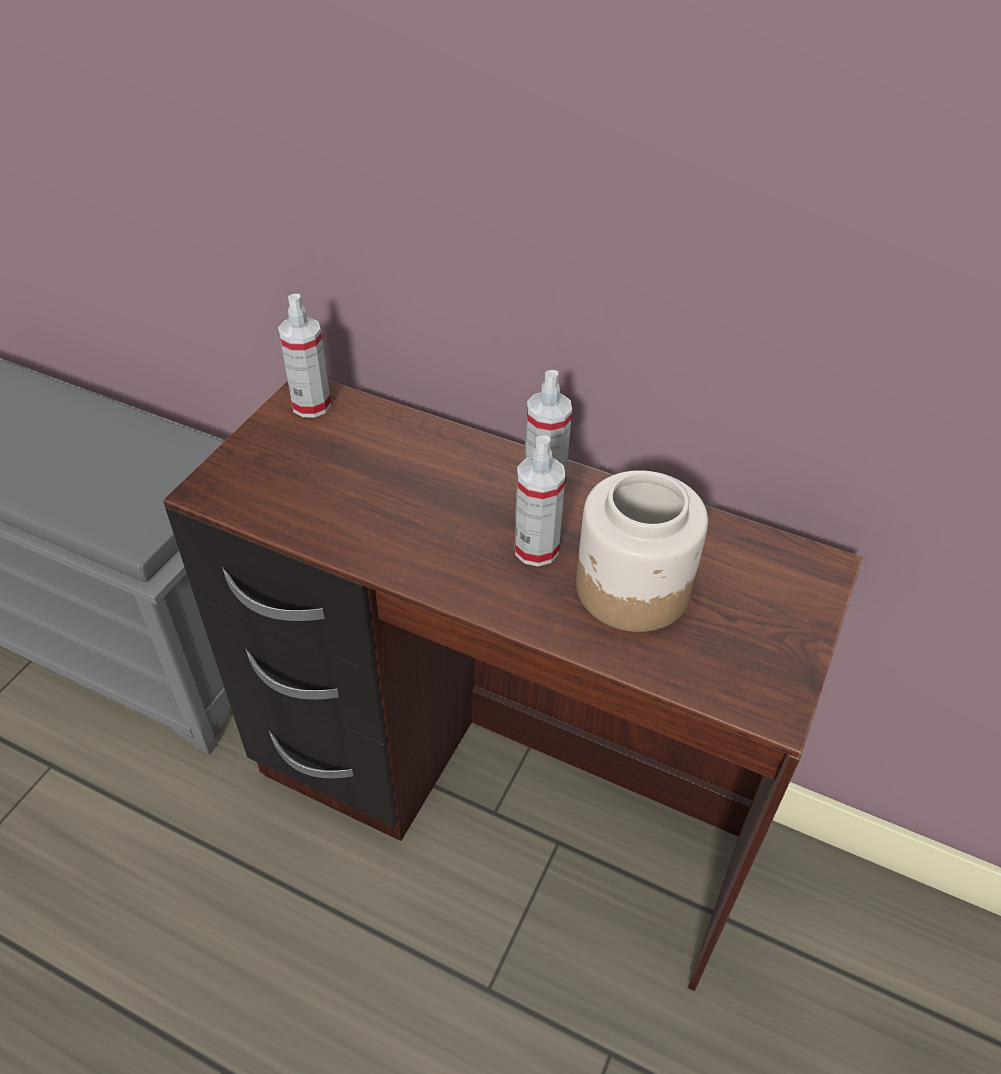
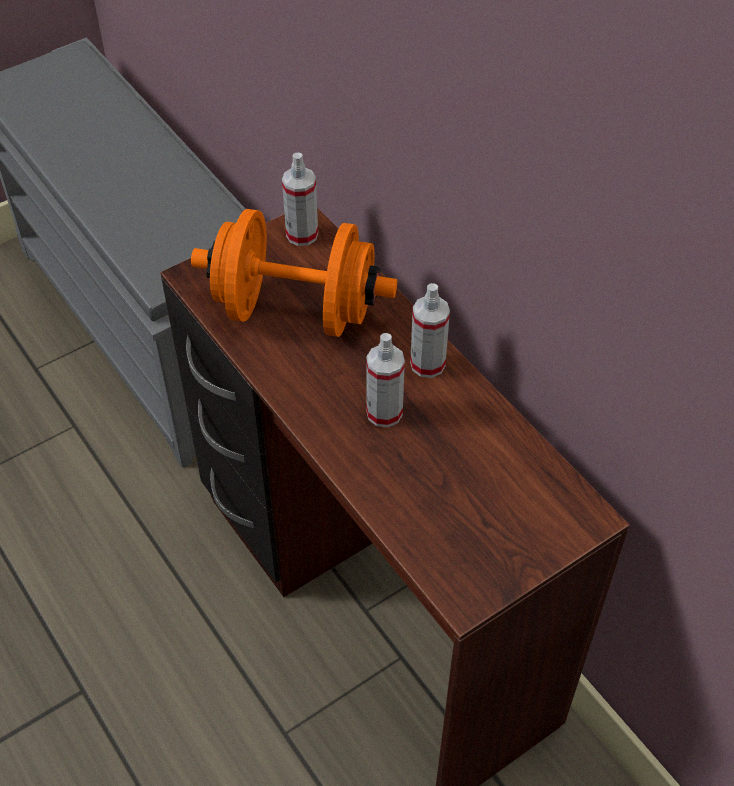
camera: 30 degrees right, 5 degrees up
jar [576,470,708,632] -> none
none -> orange dumbbell [191,209,397,337]

